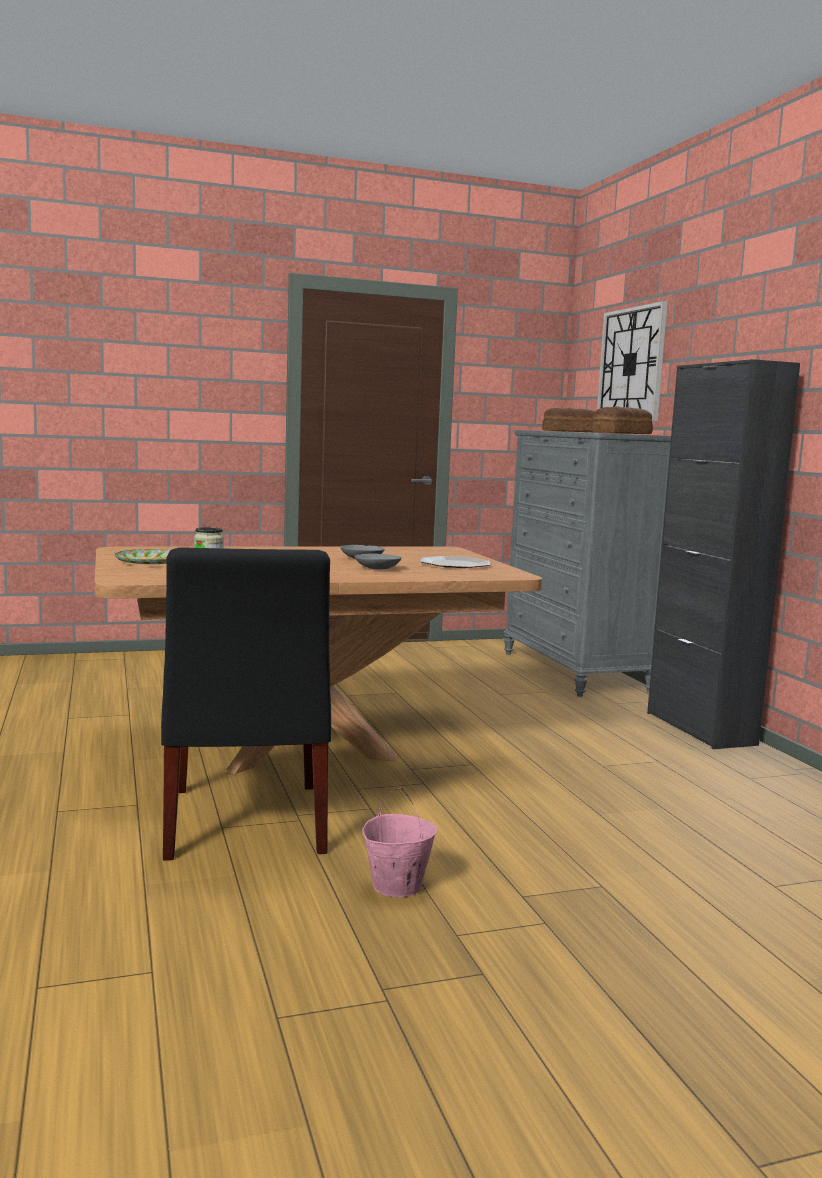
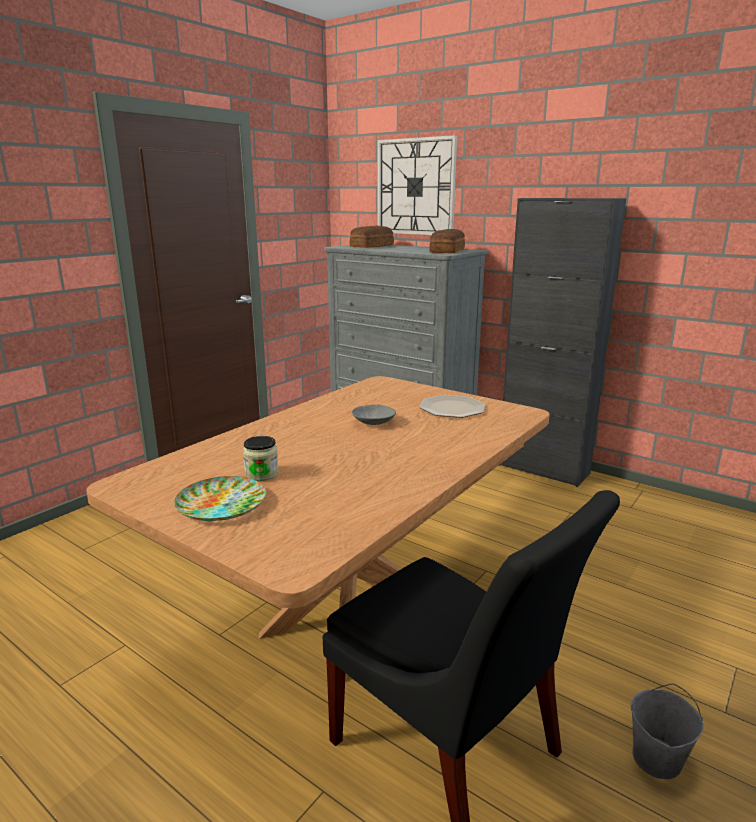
camera: 35 degrees left, 10 degrees up
grey bowl [355,553,402,569] -> none
pink bucket [362,788,437,897] -> grey bucket [631,683,704,779]

